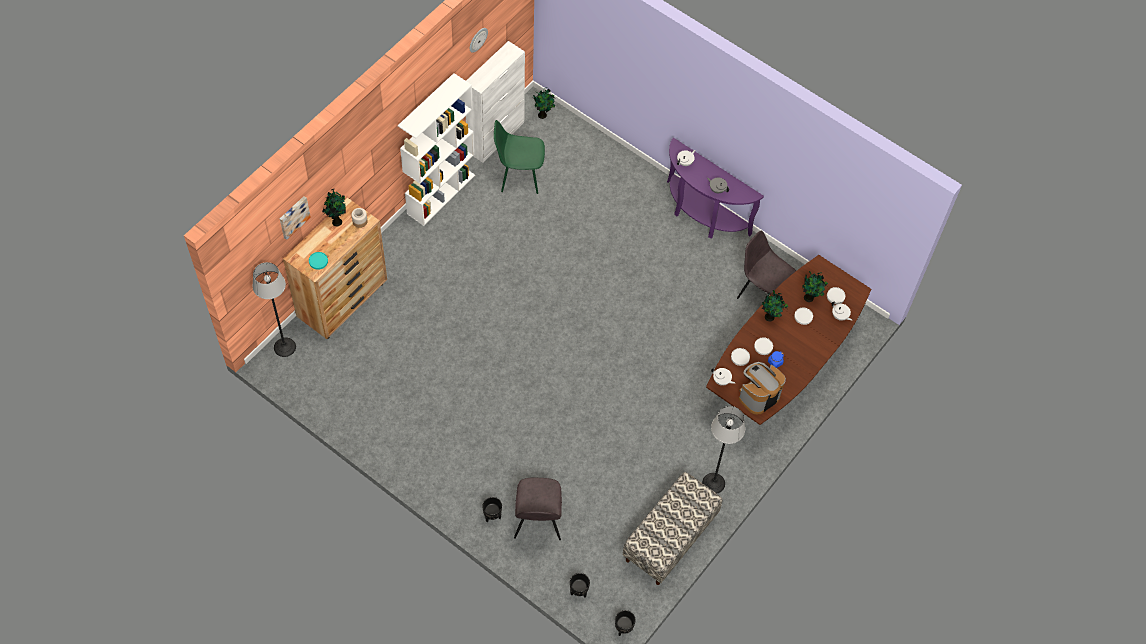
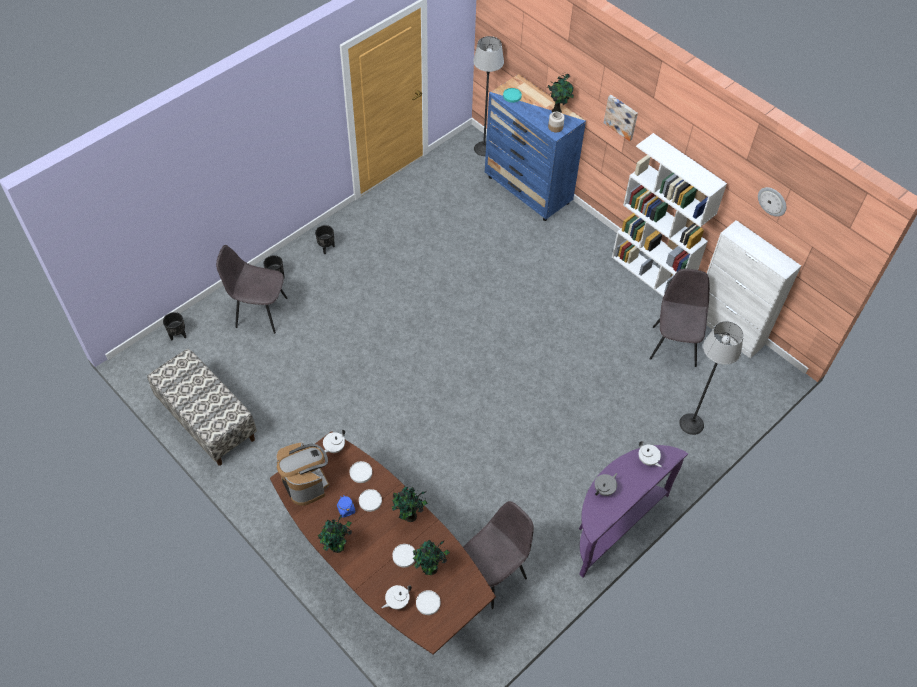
camera: 100 degrees right, 5 degrees down
picture [280,196,311,240] -> picture moved to [604,95,638,141]
brown dresser [283,198,387,339] -> blue dresser [485,74,586,221]
green chair [494,120,545,194] -> grey chair [650,269,710,367]
potted plant [533,87,555,119] -> potted plant moved to [318,515,352,553]
black planter [615,610,636,636] -> black planter moved to [315,225,335,254]
floor lamp [702,406,745,493] -> floor lamp moved to [679,321,744,435]

